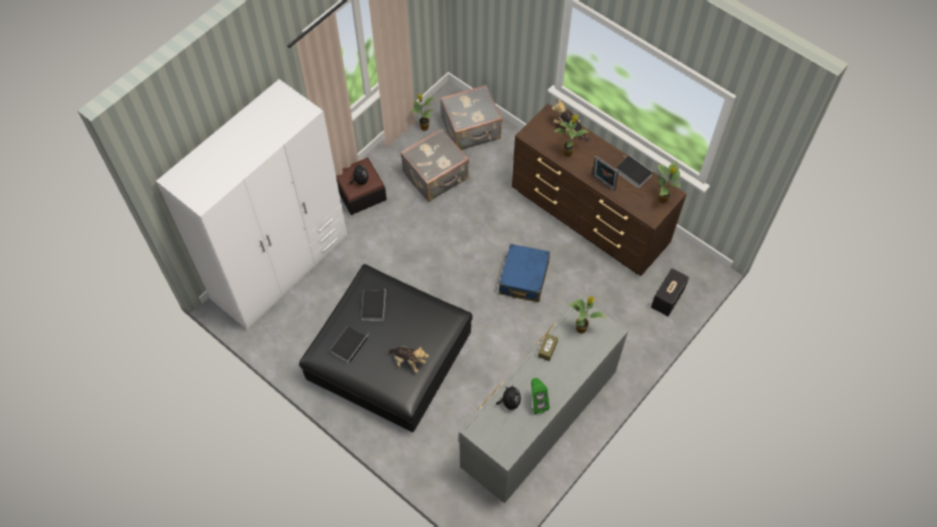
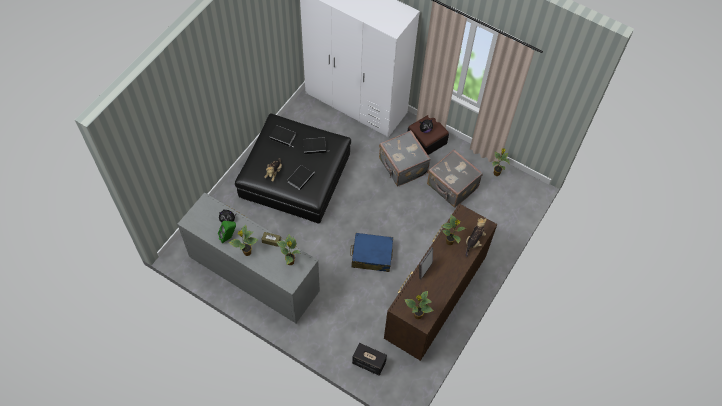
camera: 80 degrees right, 0 degrees up
grey suitcase [440,85,502,150] -> grey suitcase moved to [379,130,430,186]
book [616,155,653,188] -> book moved to [288,165,314,190]
none -> potted plant [229,225,259,256]

